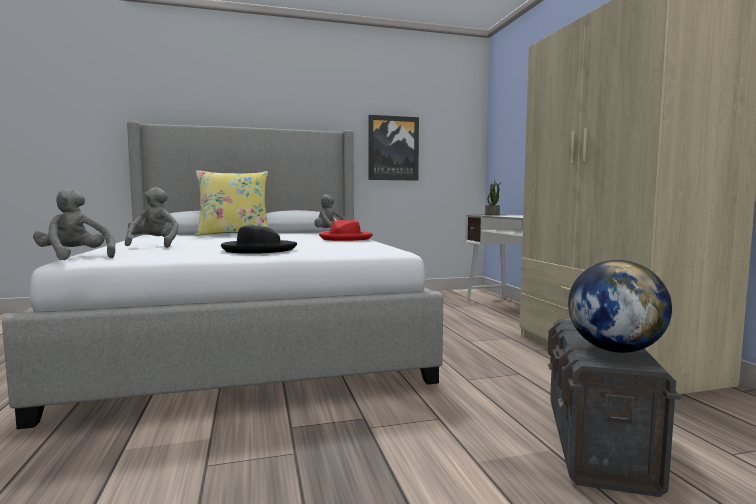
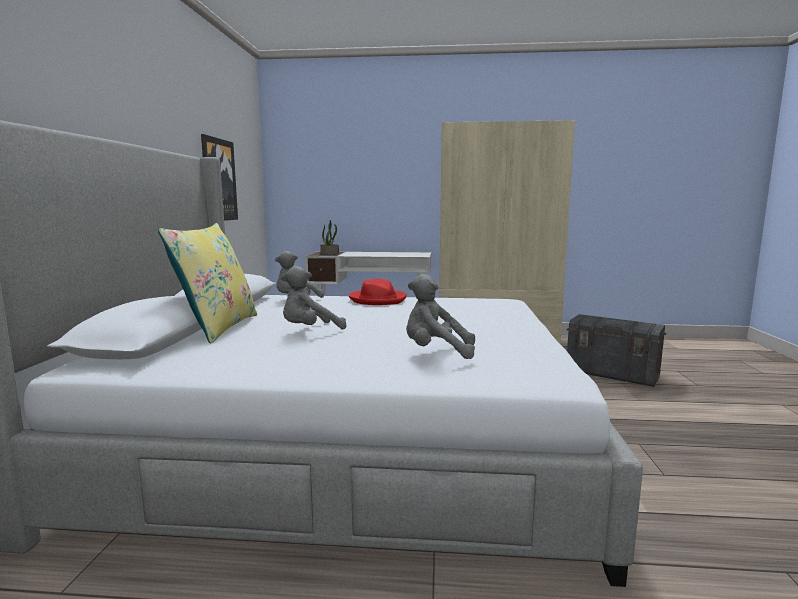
camera: 70 degrees left, 5 degrees up
grey plush toy [33,188,115,260] -> grey plush toy moved to [281,266,347,329]
black hat [221,225,297,254] -> none
globe [568,260,672,353] -> none

